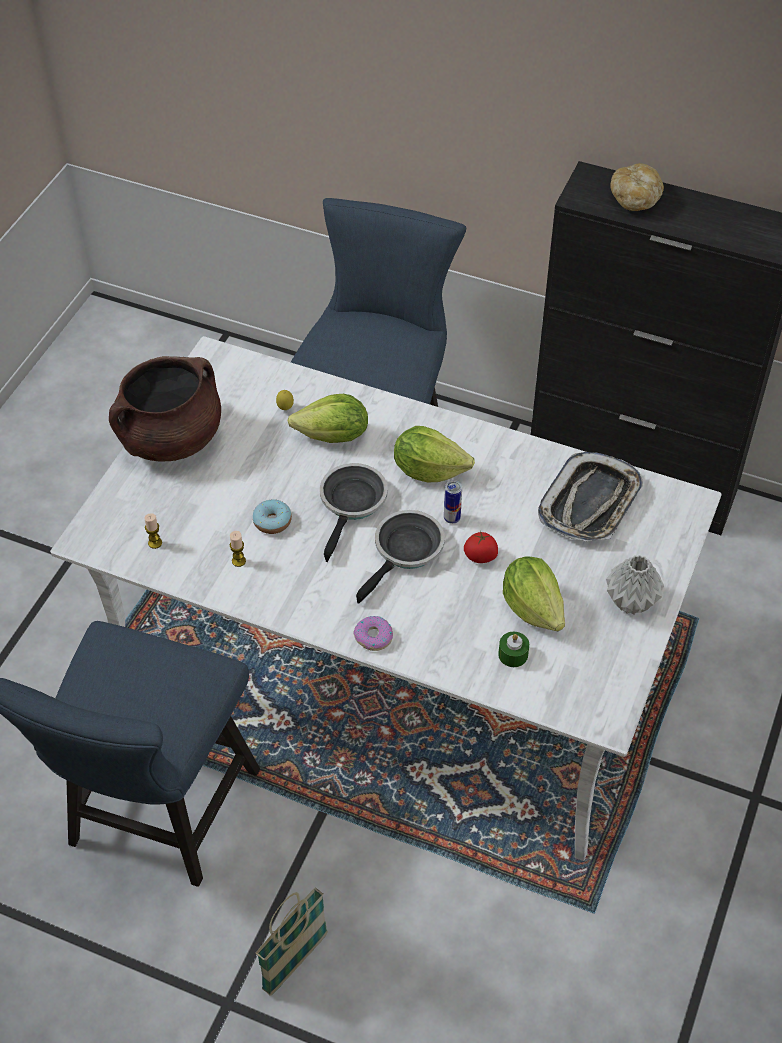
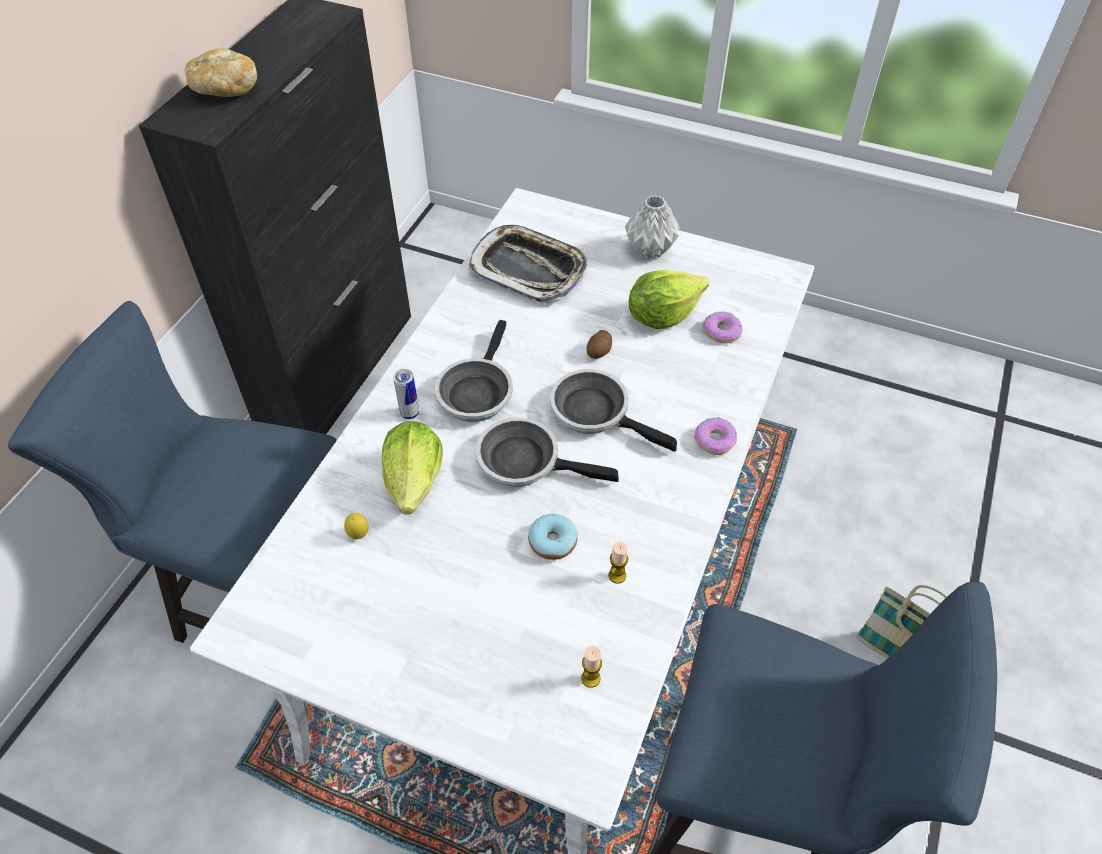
camera: 90 degrees left, 0 degrees up
brown cooking pot [109,356,221,462] -> none
lettuce [394,426,475,482] -> frying pan [435,320,513,422]
can [444,480,462,524] -> can moved to [393,369,419,419]
tomato [464,531,498,563] -> potato [587,330,612,359]
green candle [498,632,529,667] -> donut [702,312,742,344]

